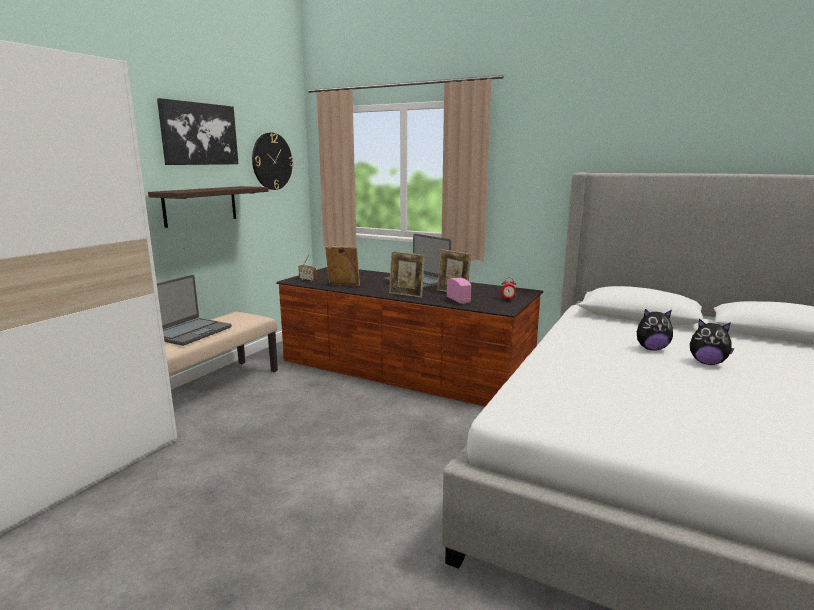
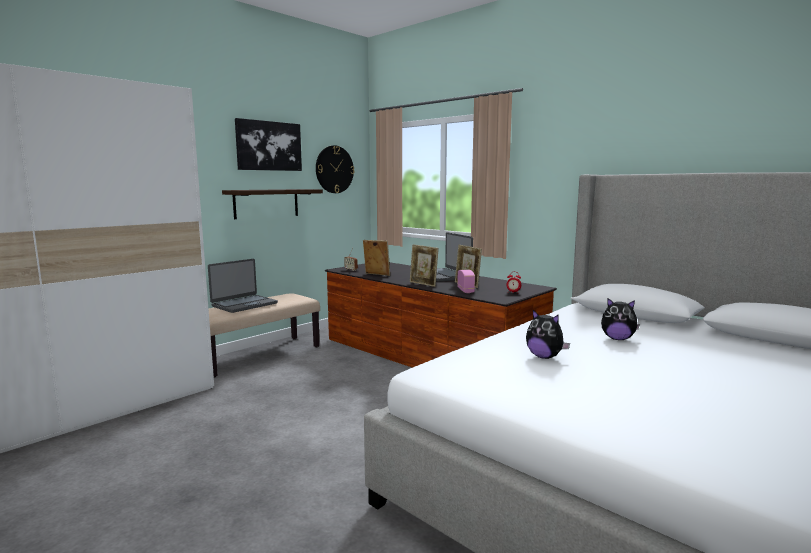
camera: 15 degrees right, 5 degrees down
plush toy [690,319,734,365] -> plush toy moved to [526,310,570,359]

